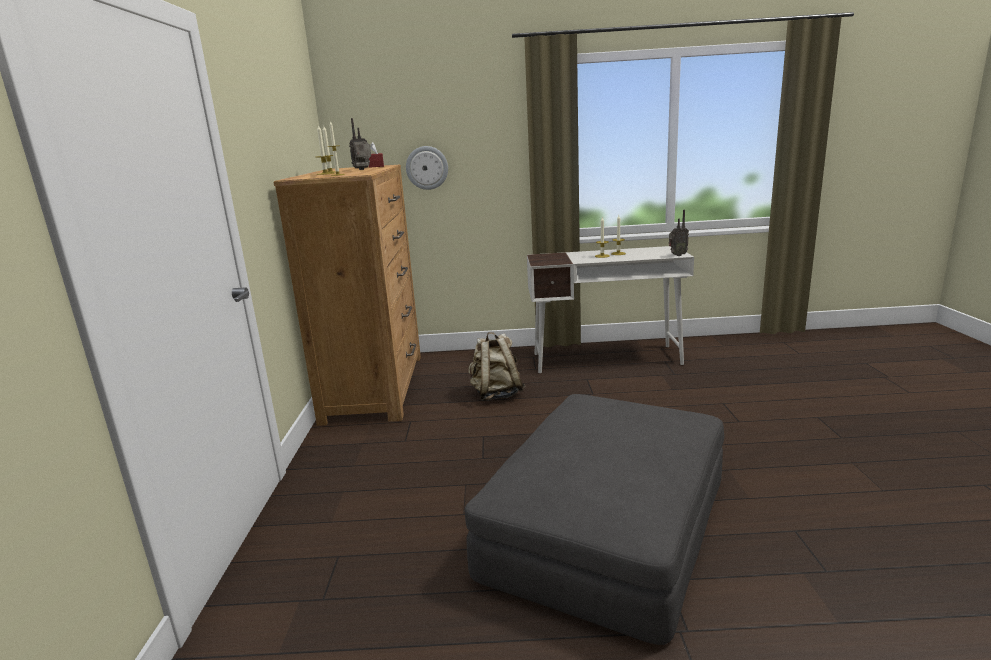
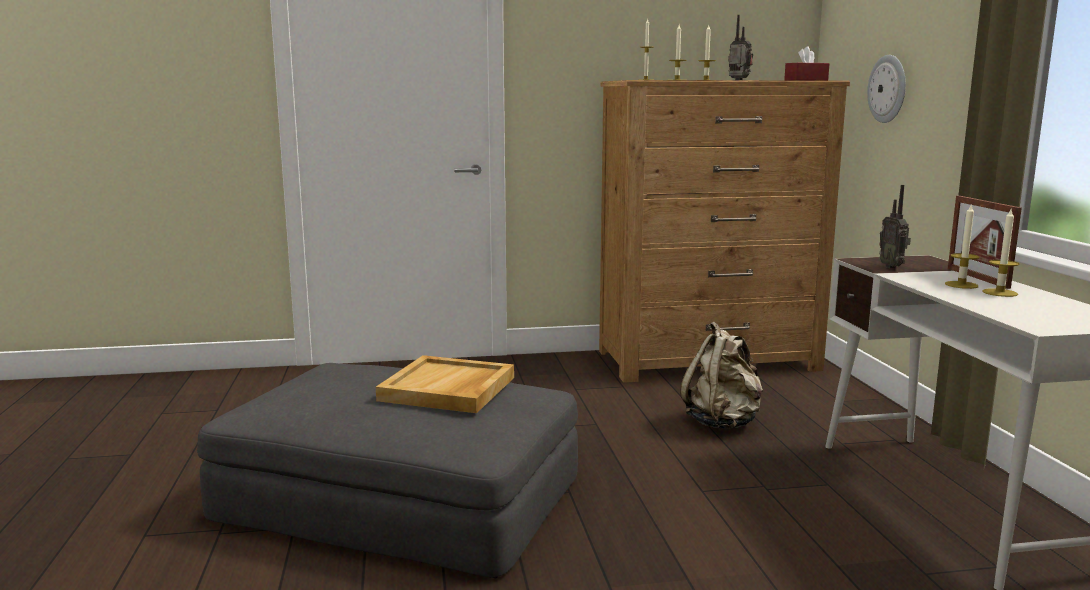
camera: 80 degrees right, 5 degrees down
radio [669,210,689,256] -> radio moved to [879,185,911,268]
none -> beige tray [376,355,514,413]
none -> picture frame [948,196,1022,289]

